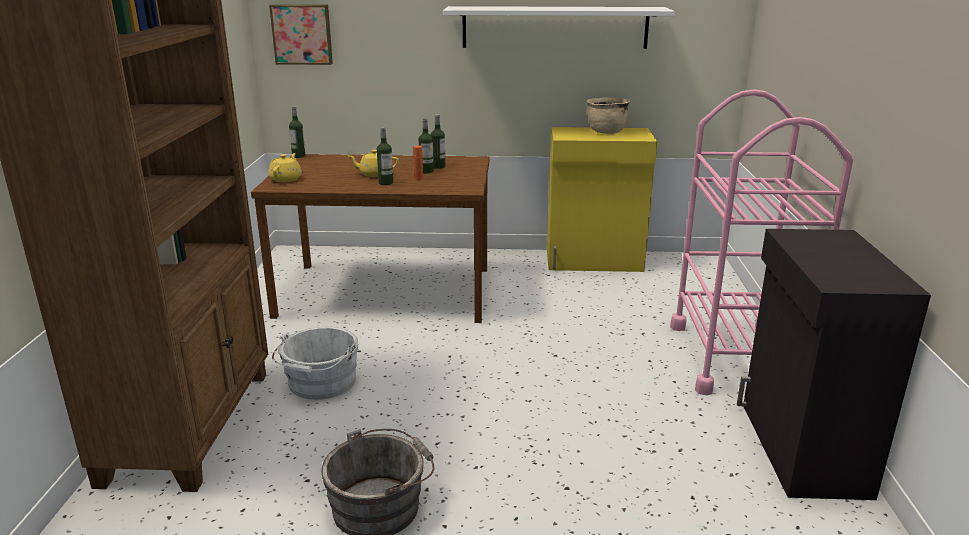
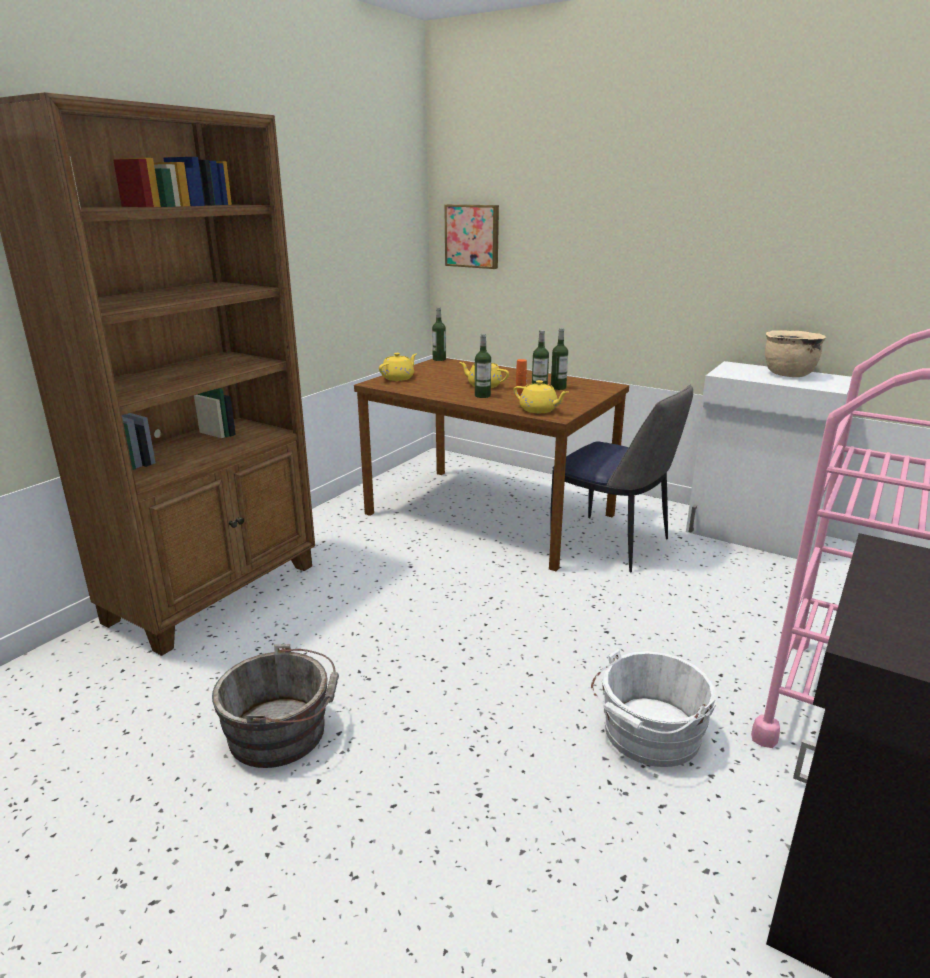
camera: 30 degrees right, 0 degrees up
white bucket [272,327,358,400] -> white bucket moved to [591,649,717,767]
white shelf [443,6,675,49] -> none
yellow cabinet [547,127,657,272] -> white cabinet [686,361,852,562]
none -> yellow teapot [514,380,568,413]
none -> chair [550,384,693,572]

